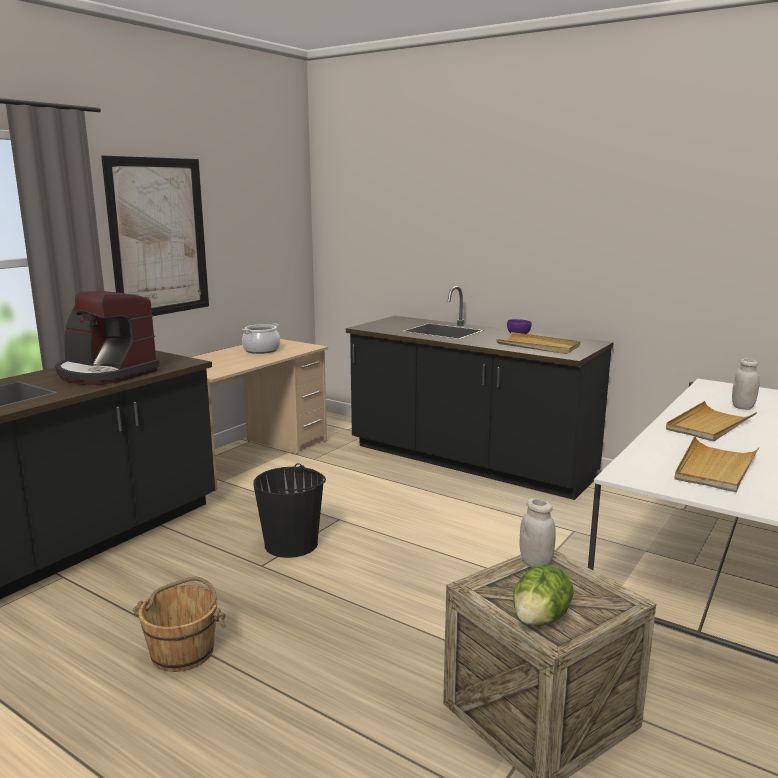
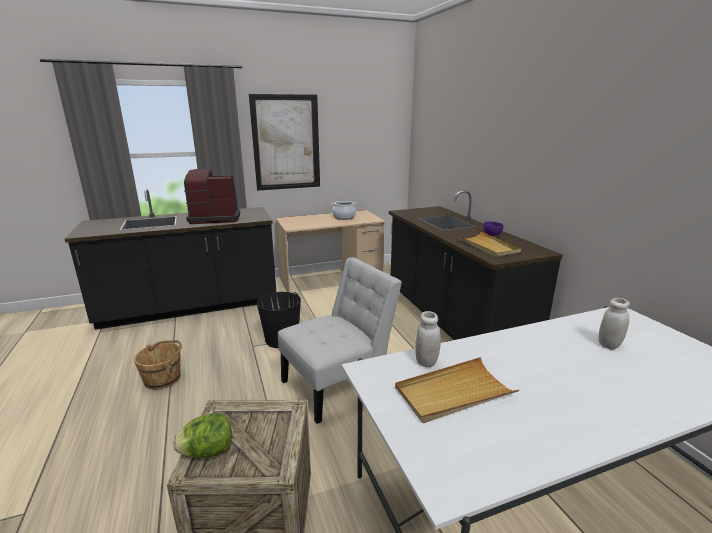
camera: 35 degrees right, 5 degrees up
coffee machine [55,291,160,385] -> coffee machine turned 105 degrees clockwise [184,169,240,224]
white jar [520,498,556,568] -> white jar moved to [415,311,441,367]
beige tray [666,401,757,442] -> none
none -> white chair [278,257,402,424]

